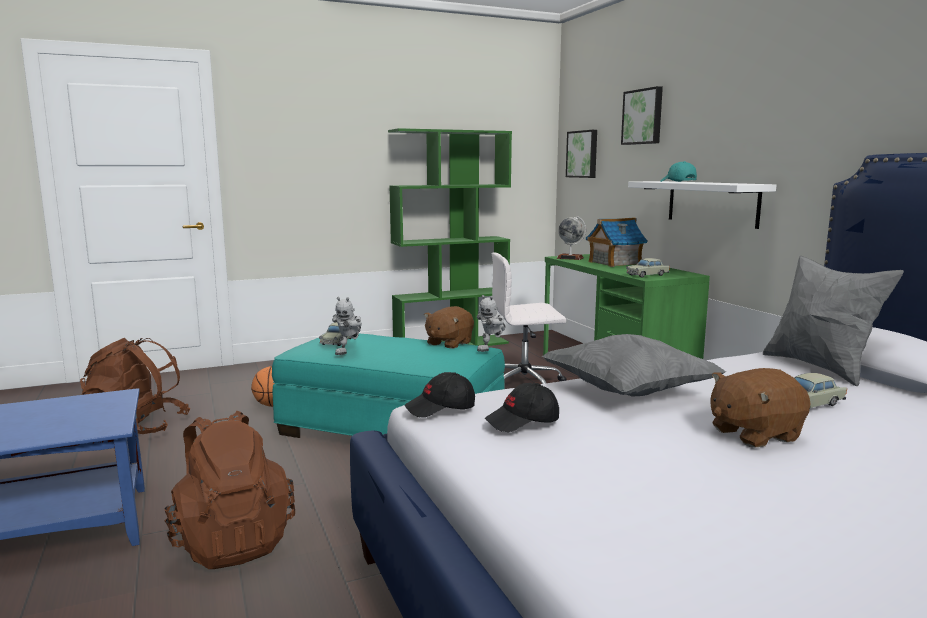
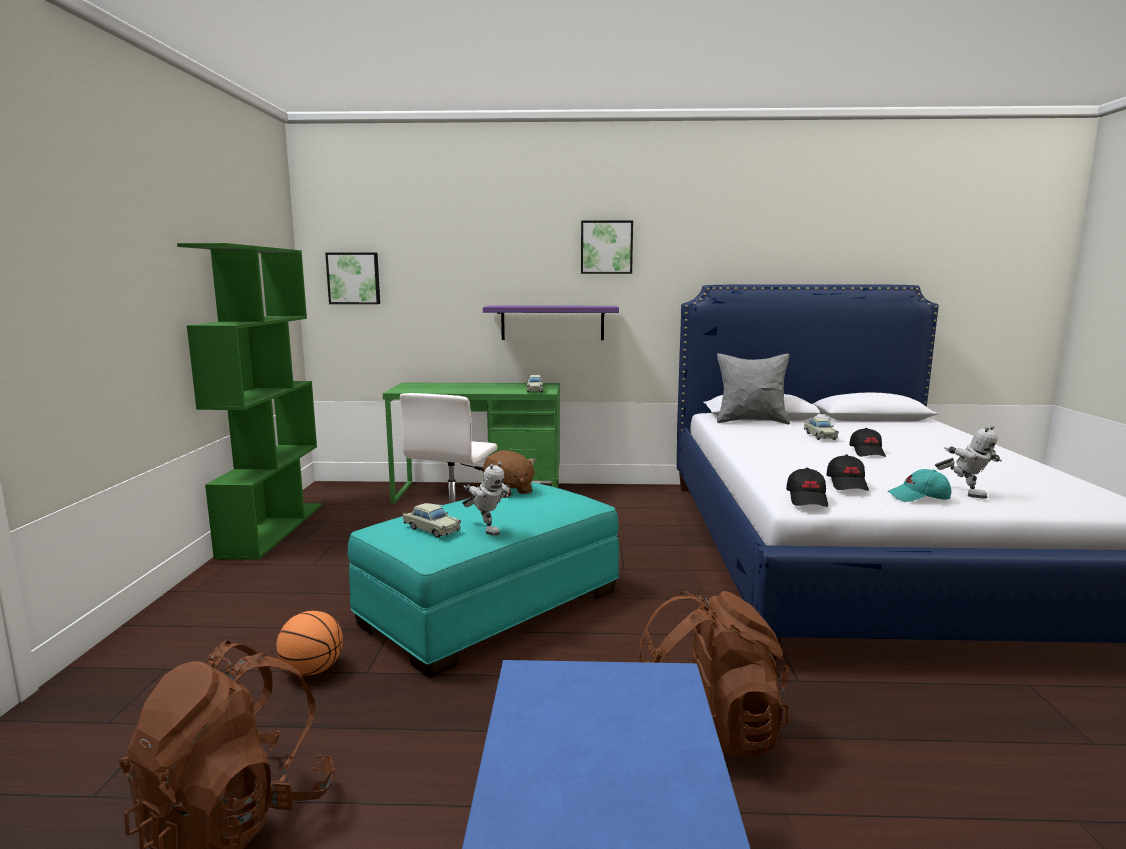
camera: 65 degrees left, 0 degrees up
toy robot [477,295,506,352] -> toy robot moved to [935,425,1002,498]
grey pillow [542,334,726,397] -> none
globe [557,216,586,260] -> none
toy house [586,218,647,267] -> none
picture [621,86,663,145] -> picture moved to [581,220,633,274]
white shelf [628,181,776,229] -> purple shelf [483,306,619,340]
turquoise cap [661,161,697,182] -> turquoise cap moved to [888,469,951,502]
brown plush toy [710,368,811,447] -> black cap [849,428,886,457]

